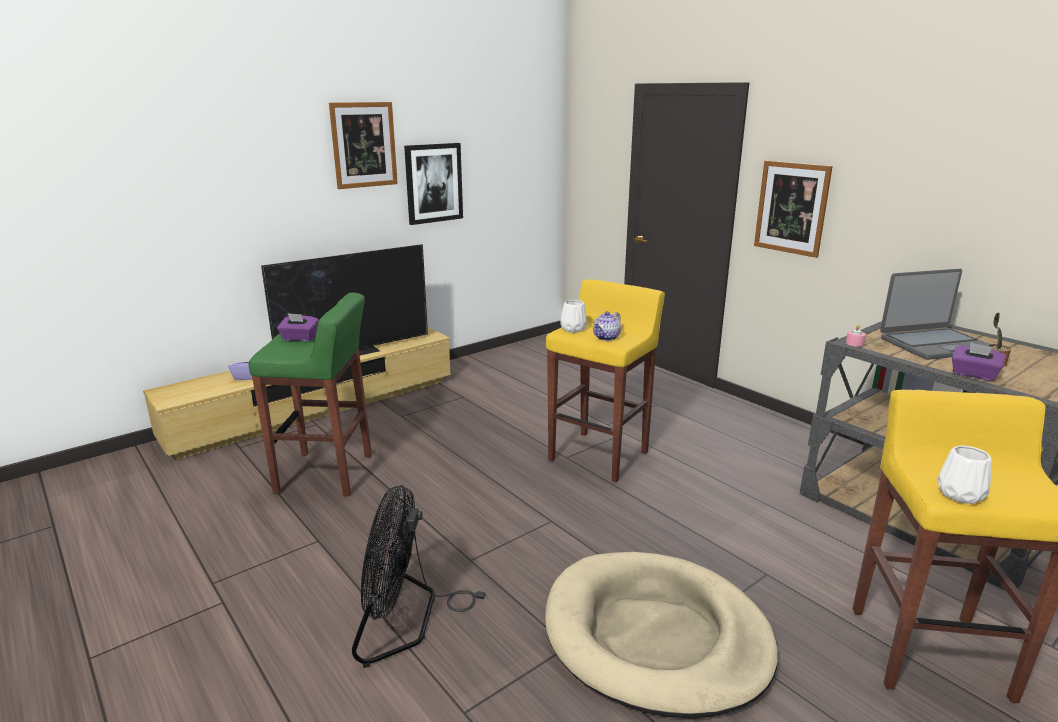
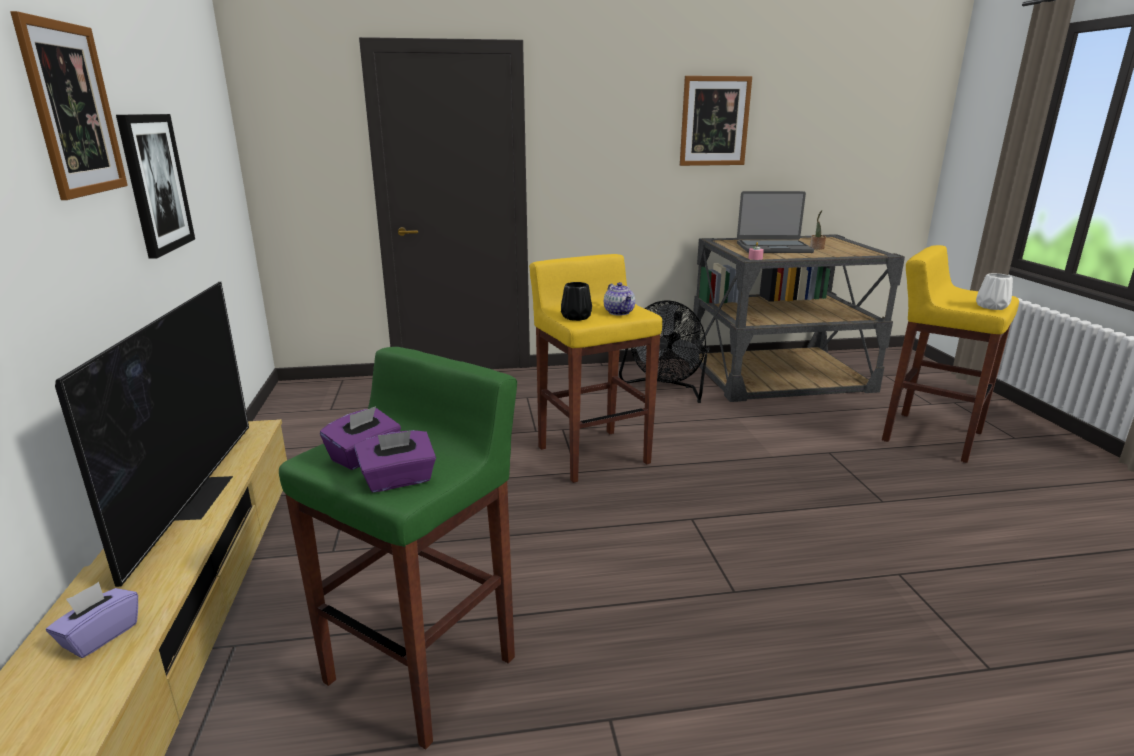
camera: 60 degrees left, 0 degrees up
black fan [352,485,488,668] -> black fan moved to [619,300,709,403]
beige dog bed [545,552,778,719] -> none
white vase [560,300,587,333] -> black vase [561,282,592,321]
picture [754,161,833,258] -> picture moved to [680,76,752,166]
laptop [880,269,989,360] -> laptop turned 75 degrees clockwise [737,191,814,253]
purple tissue box [952,342,1006,381] -> purple tissue box moved to [354,430,436,492]

